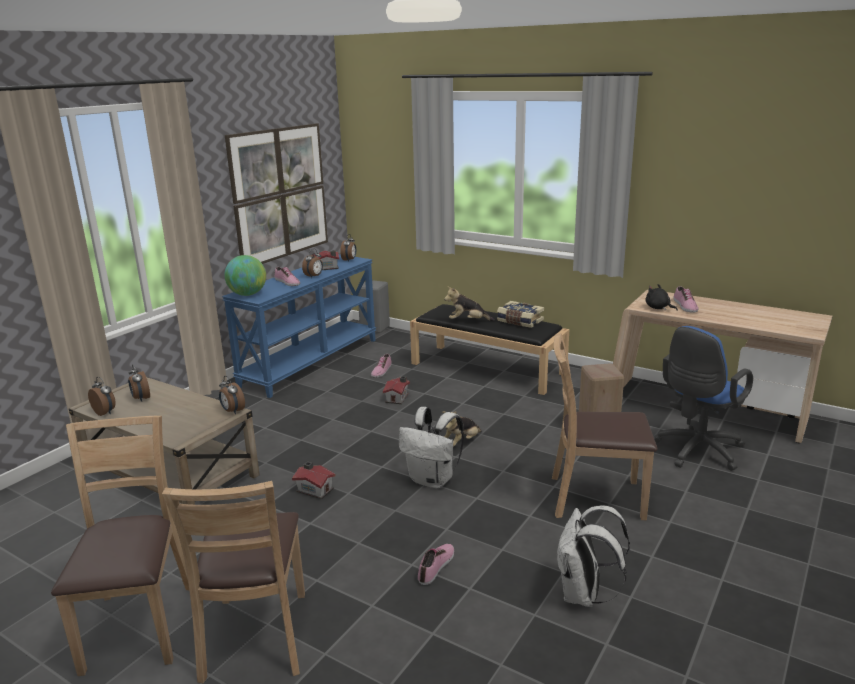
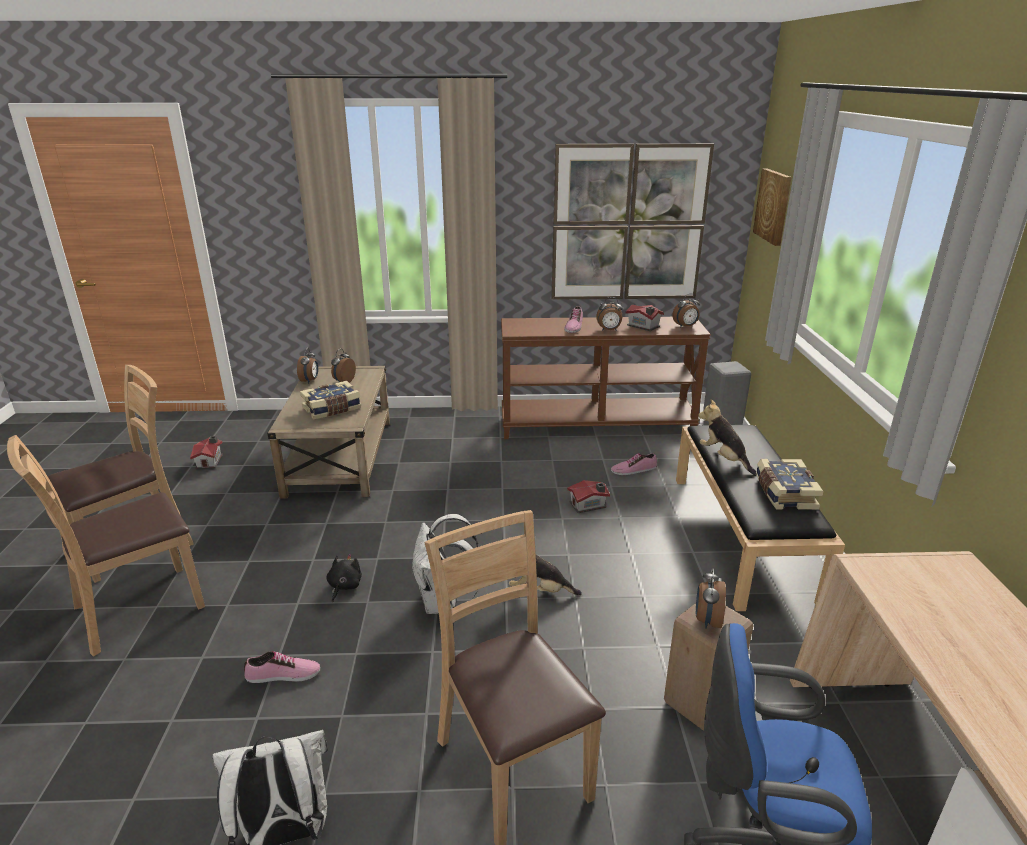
camera: 55 degrees right, 5 degrees up
alarm clock [219,376,245,414] -> alarm clock moved to [696,568,726,629]
blue console table [222,254,376,398] -> brown console table [501,317,711,439]
globe [224,255,266,296] -> none
toy house [292,461,336,499] -> toy house moved to [190,436,223,469]
black plush toy [645,284,678,311] -> black plush toy moved to [326,554,362,602]
shoe [673,286,699,313] -> none
none -> book [300,381,361,419]
none -> picture [753,168,792,246]

